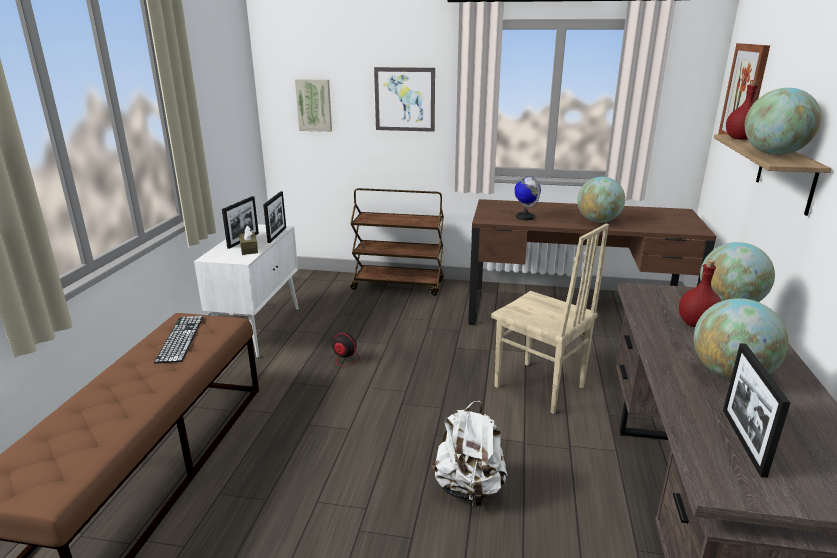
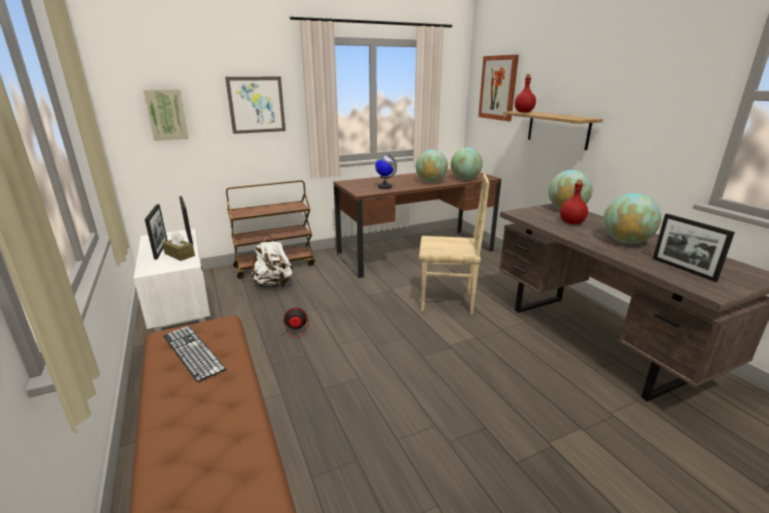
camera: 35 degrees left, 0 degrees up
white backpack [431,401,508,507] -> white backpack moved to [250,235,293,288]
globe [745,88,821,155] -> globe moved to [451,148,483,180]

